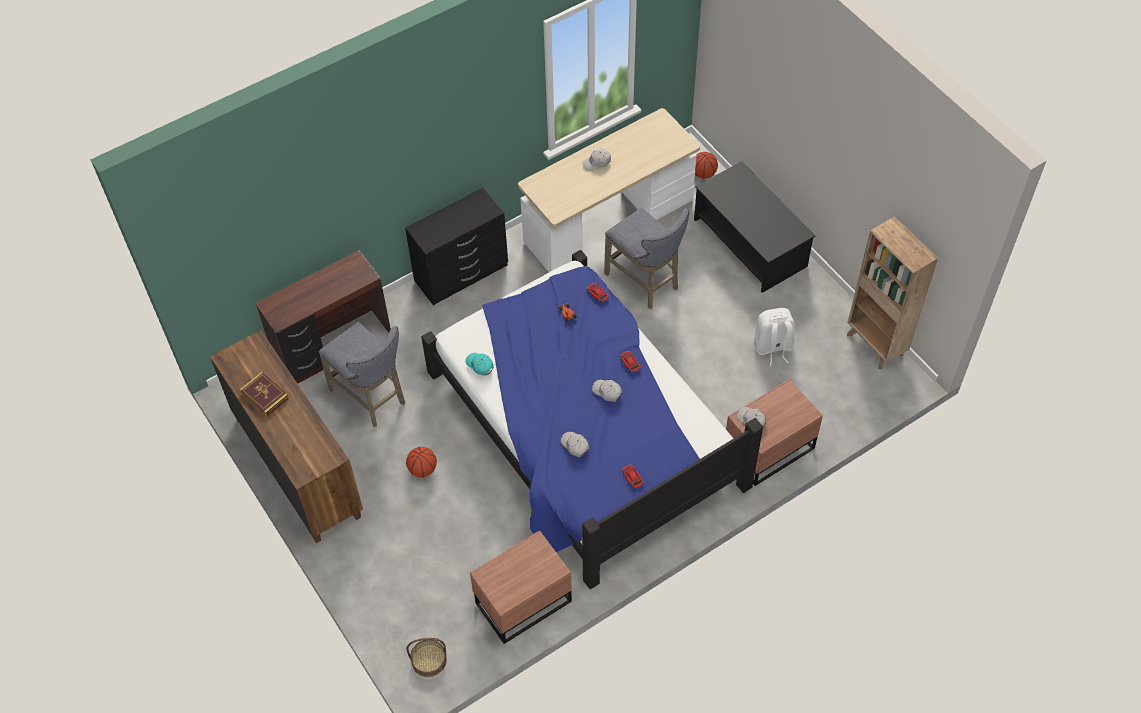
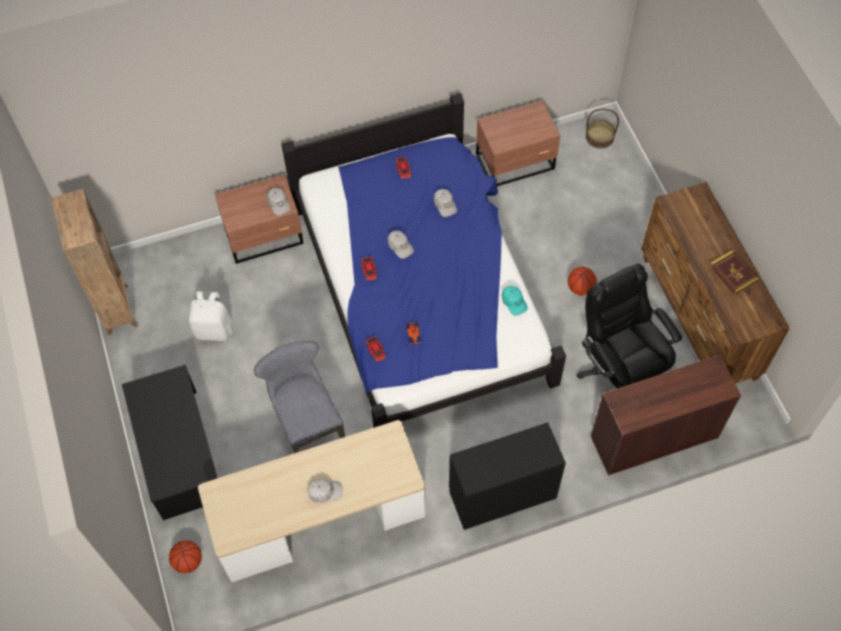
camera: 165 degrees left, 5 degrees up
grey stool [319,322,405,427] -> black office chair [576,264,682,388]

